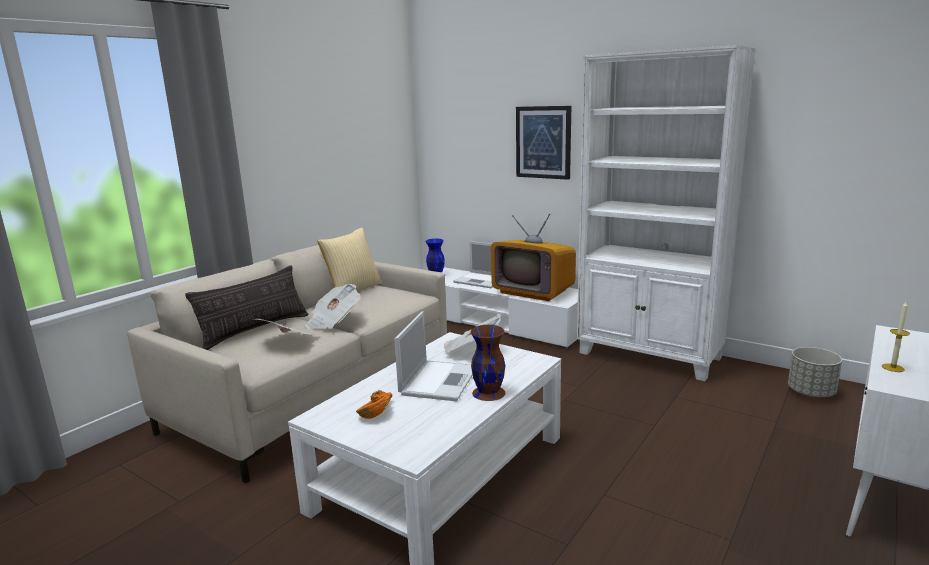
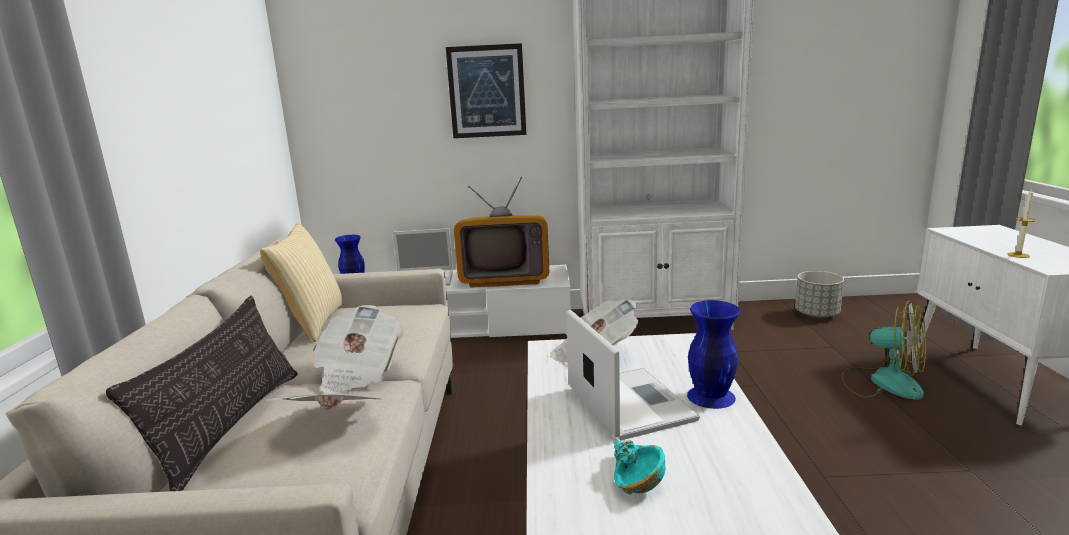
camera: 35 degrees left, 0 degrees up
orange bowl [356,390,392,419] -> turquoise bowl [614,440,665,494]
brown vase [471,325,505,401] -> blue vase [687,300,740,409]
none -> fan [841,301,926,400]

